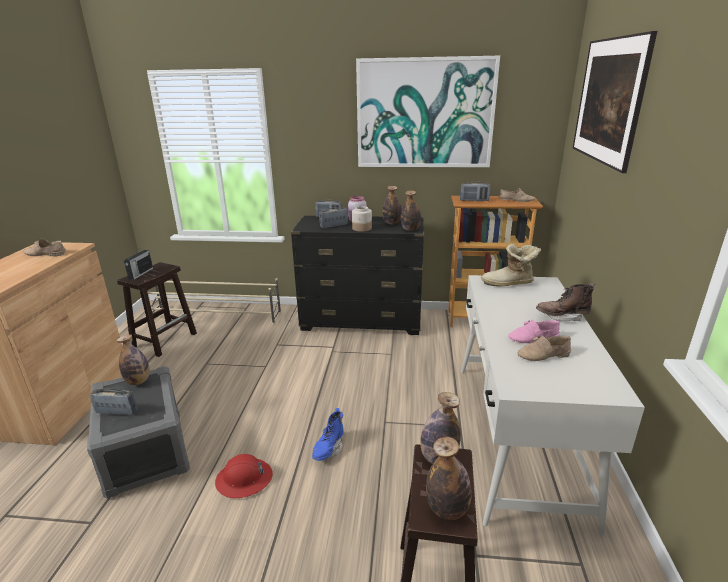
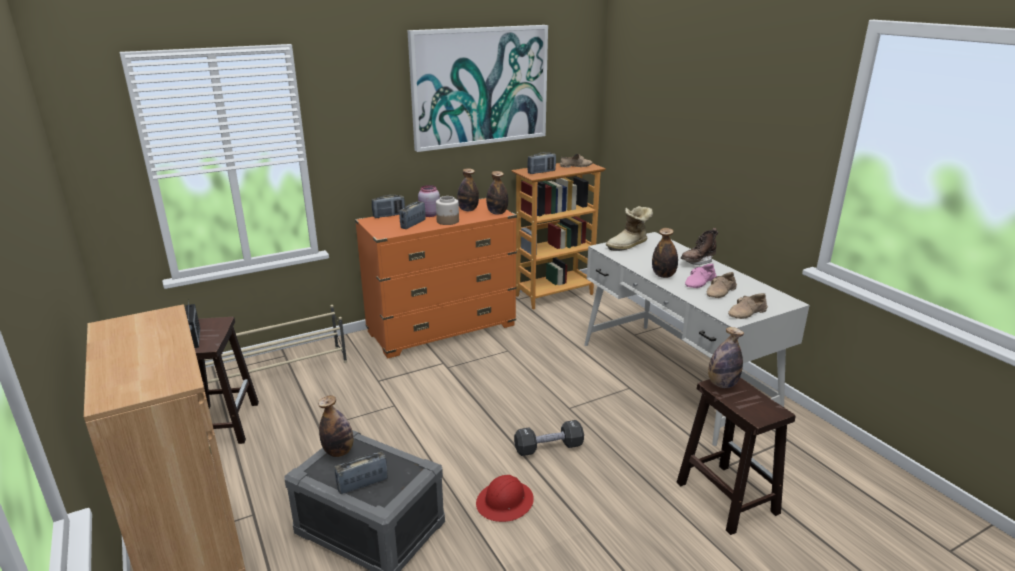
camera: 35 degrees left, 0 degrees up
beige shoe [23,238,66,257] -> beige shoe moved to [728,293,768,319]
black dresser [291,215,424,335] -> orange dresser [355,198,517,358]
blue boot [312,408,344,461] -> black dumbbell [514,420,584,456]
bottle [426,437,472,520] -> bottle moved to [652,228,678,278]
picture [573,31,657,173] -> none

